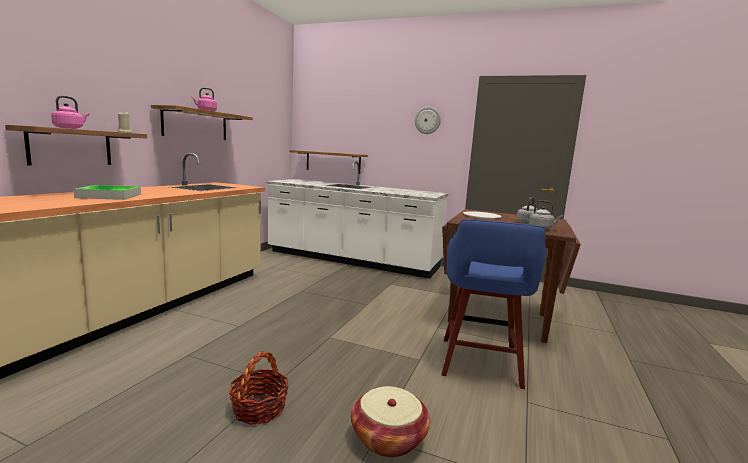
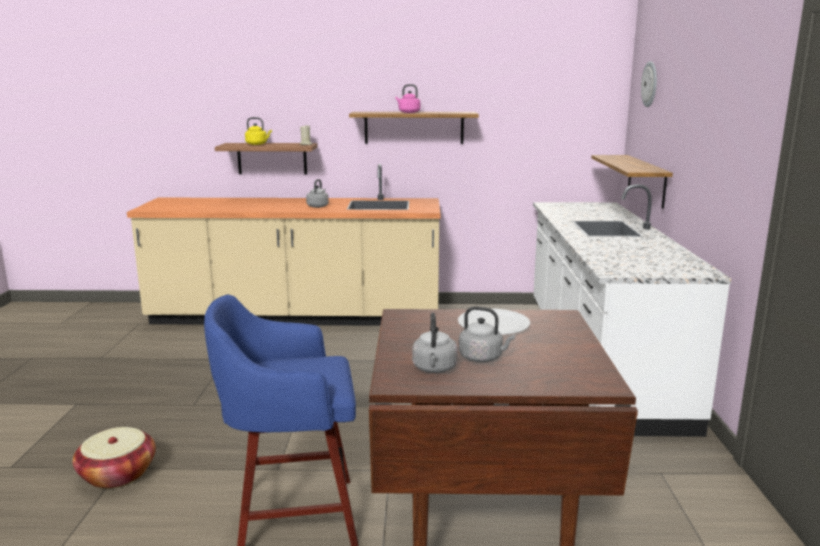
camera: 70 degrees right, 5 degrees up
pink kettle [51,96,89,129] -> yellow kettle [245,117,272,145]
tray [73,185,141,200] -> none
basket [229,351,289,425] -> none
wall clock [415,107,441,134] -> wall clock moved to [641,61,657,107]
none -> grey kettle [306,179,329,208]

